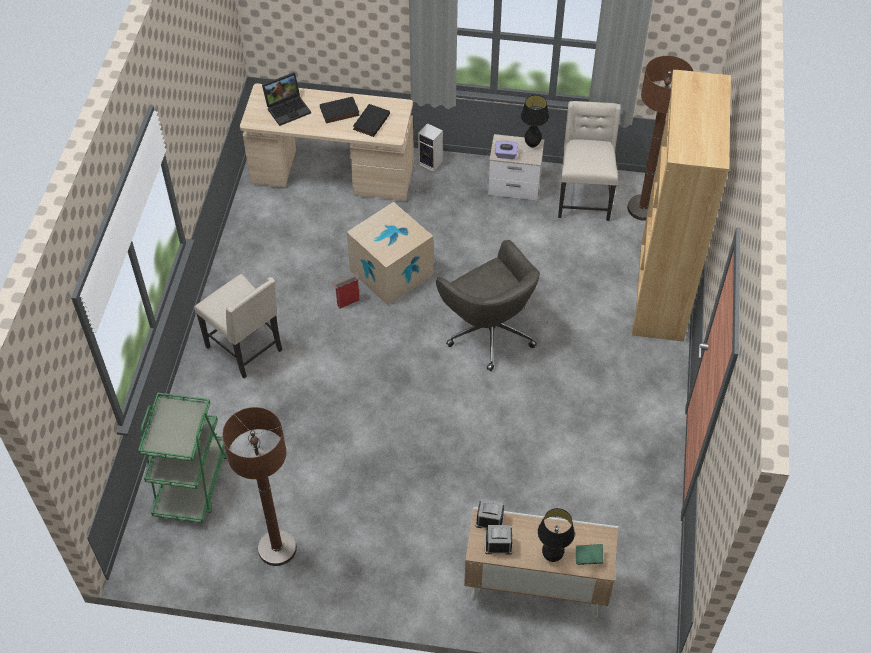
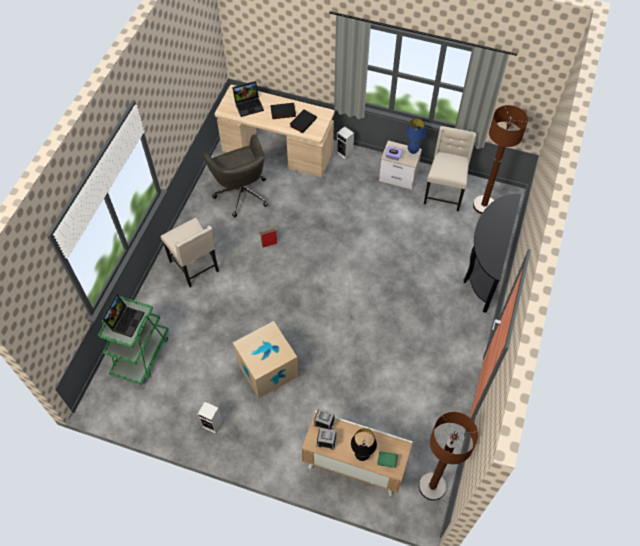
camera: 10 degrees right, 5 degrees up
brown floor lamp [223,407,297,566] -> brown floor lamp moved to [419,412,478,501]
cardboard box [347,202,433,305] -> cardboard box moved to [233,321,298,398]
grey office chair [436,240,540,371] -> grey office chair moved to [202,135,268,217]
black table lamp [521,95,549,148] -> blue table lamp [406,118,426,154]
brown bookcase [632,70,731,342] -> black console table [464,194,521,313]
none -> laptop [101,294,145,338]
none -> speaker [197,401,223,434]

